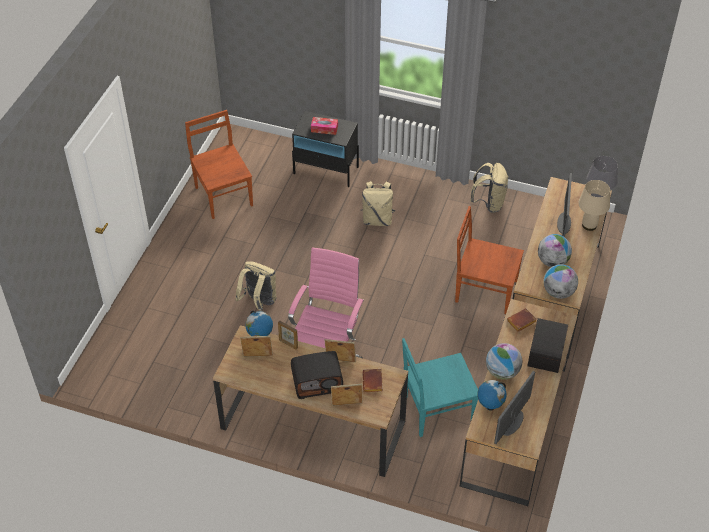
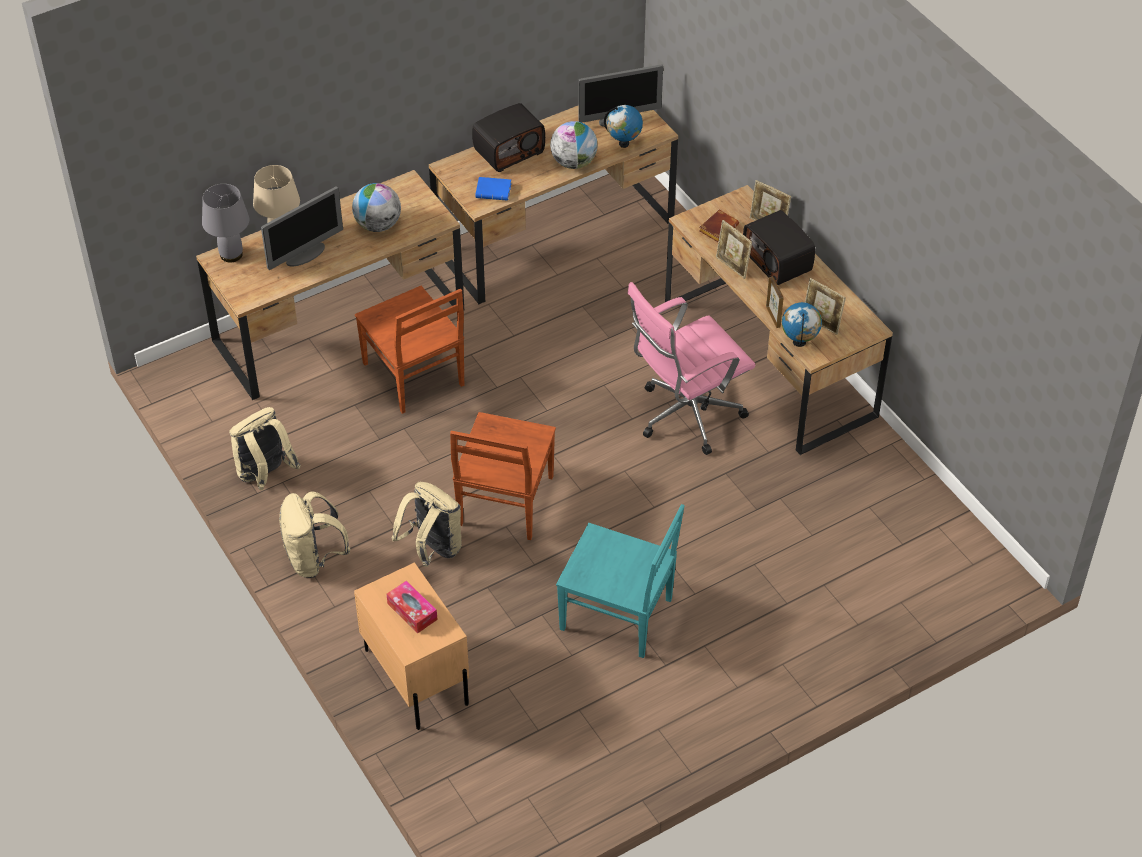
camera: 140 degrees left, 0 degrees up
brown chair [185,110,253,219] -> brown chair moved to [450,412,556,540]
beige backpack [235,261,276,311] -> beige backpack moved to [279,491,350,578]
radio [291,351,343,399] -> radio turned 150 degrees counterclockwise [743,210,815,285]
black nightstand [292,111,359,187] -> beige nightstand [354,562,469,730]
turquoise chair [402,338,478,437] -> turquoise chair moved to [556,504,684,658]
brown book [507,308,537,332] -> blue book [475,177,511,201]
globe [544,264,578,299] -> none

